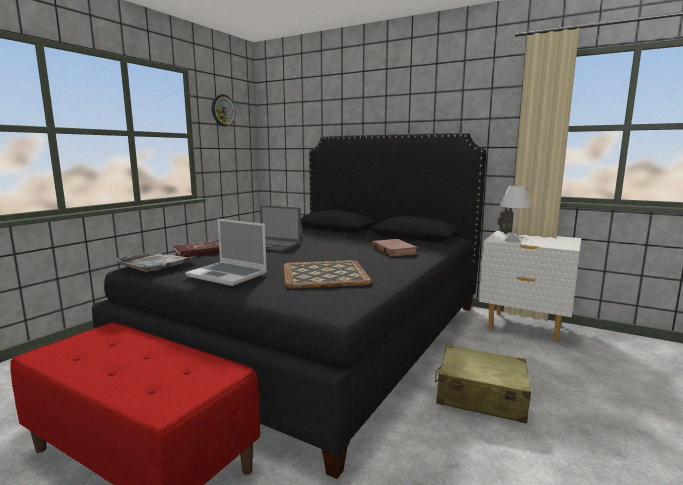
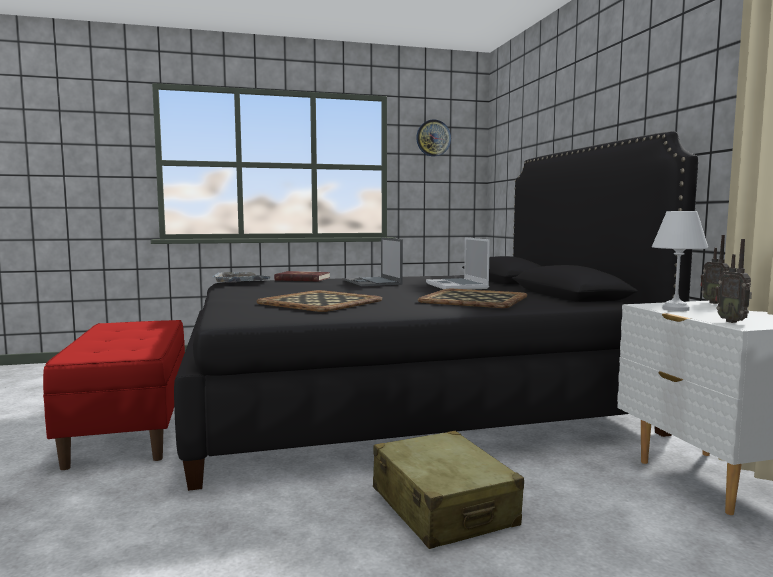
camera: 45 degrees right, 5 degrees down
laptop [185,219,267,286] -> laptop moved to [426,237,490,290]
brown book [372,239,418,257] -> tray [418,289,527,308]
none -> radio [715,239,752,323]

